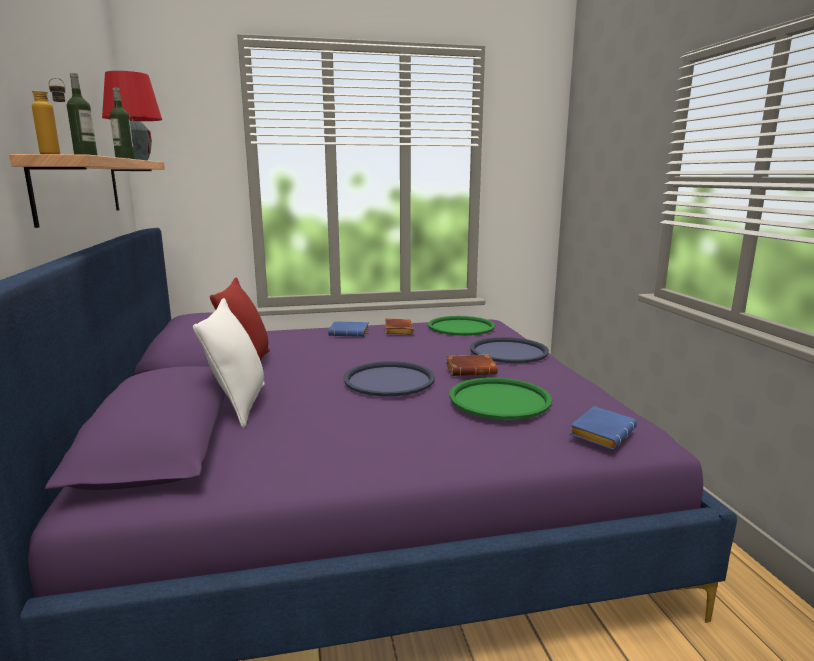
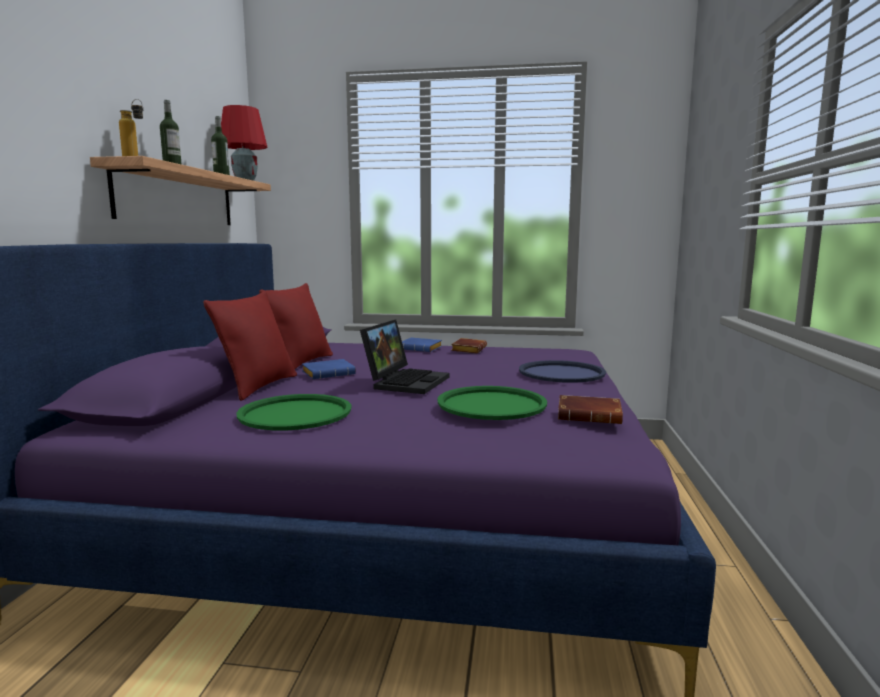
camera: 20 degrees right, 5 degrees down
white pillow [193,298,265,428] -> red pillow [203,291,297,401]
blue tray [343,361,435,397] -> laptop [360,320,450,394]
green tray [428,316,495,336] -> green tray moved to [236,394,351,430]
brown book [446,355,498,376] -> brown book moved to [558,395,623,424]
blue book [569,406,637,450] -> blue book moved to [302,359,356,379]

